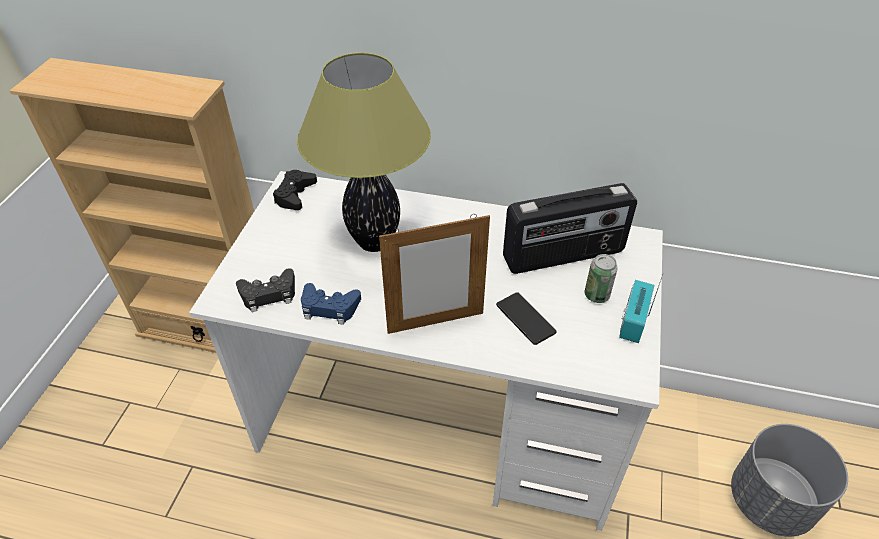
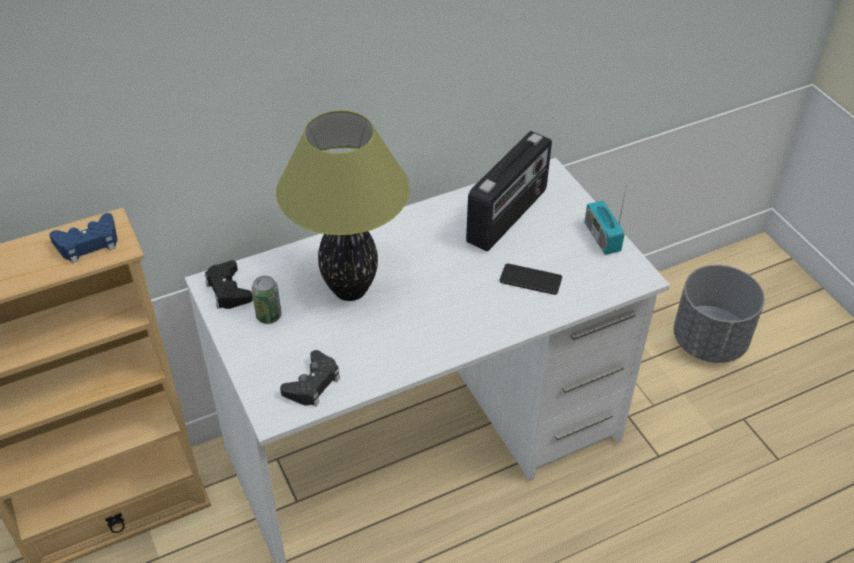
camera: 40 degrees left, 0 degrees up
blue game controller [301,283,361,325] -> blue game controller moved to [49,213,118,264]
picture frame [379,214,490,334] -> none
can [585,254,618,303] -> can moved to [252,276,281,324]

